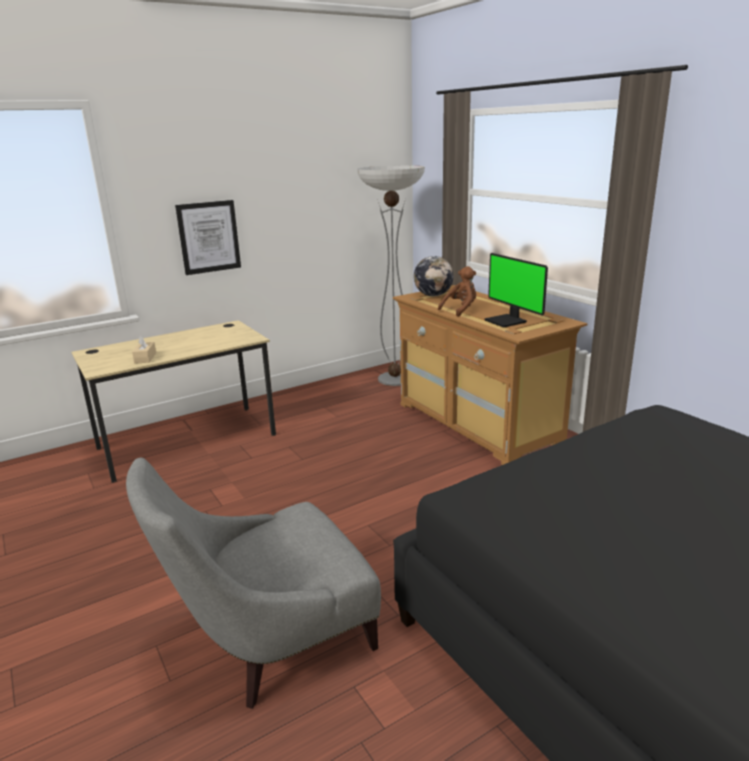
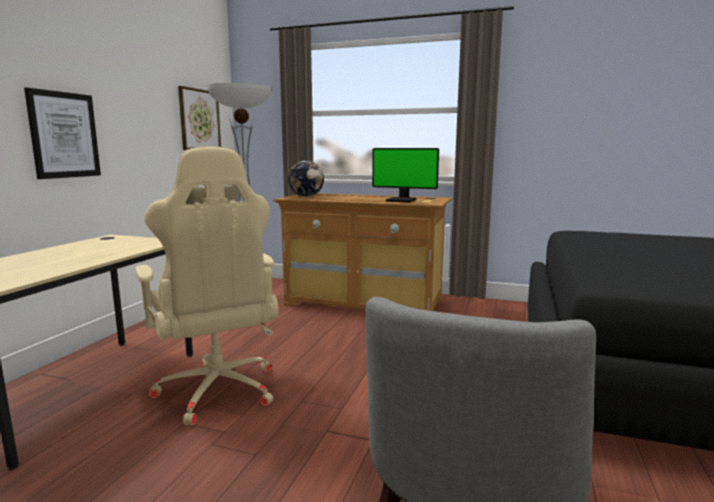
camera: 40 degrees left, 10 degrees down
beige tissue box [132,336,156,363] -> none
brown plush toy [438,266,476,317] -> none
none -> beige office chair [136,147,278,425]
none -> picture [178,86,221,150]

